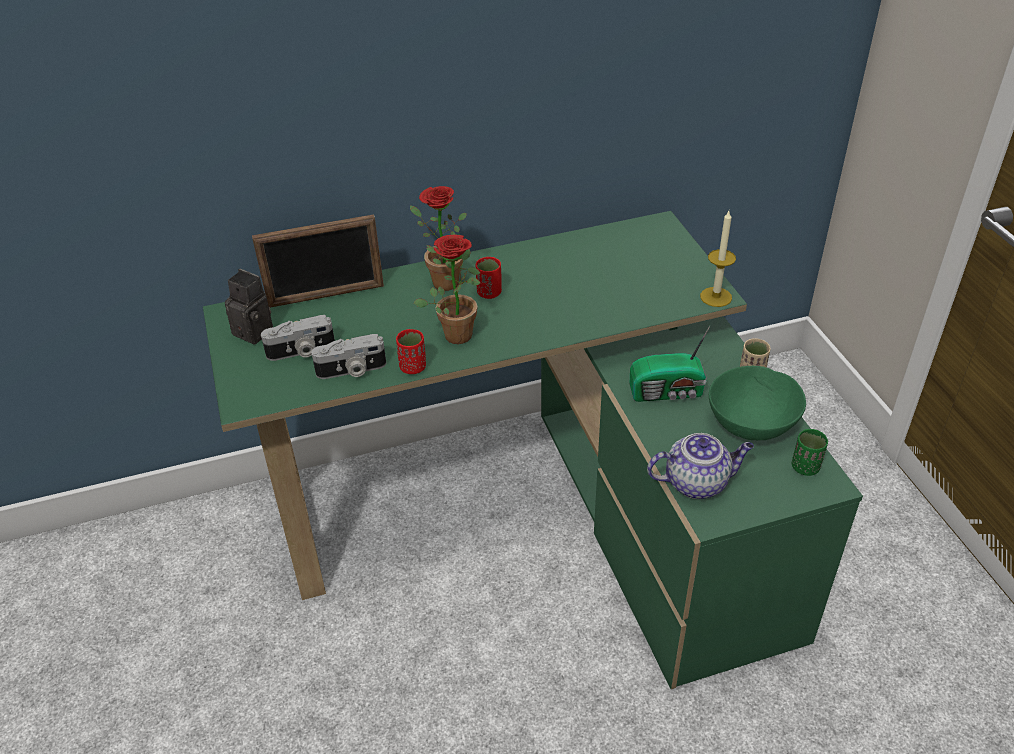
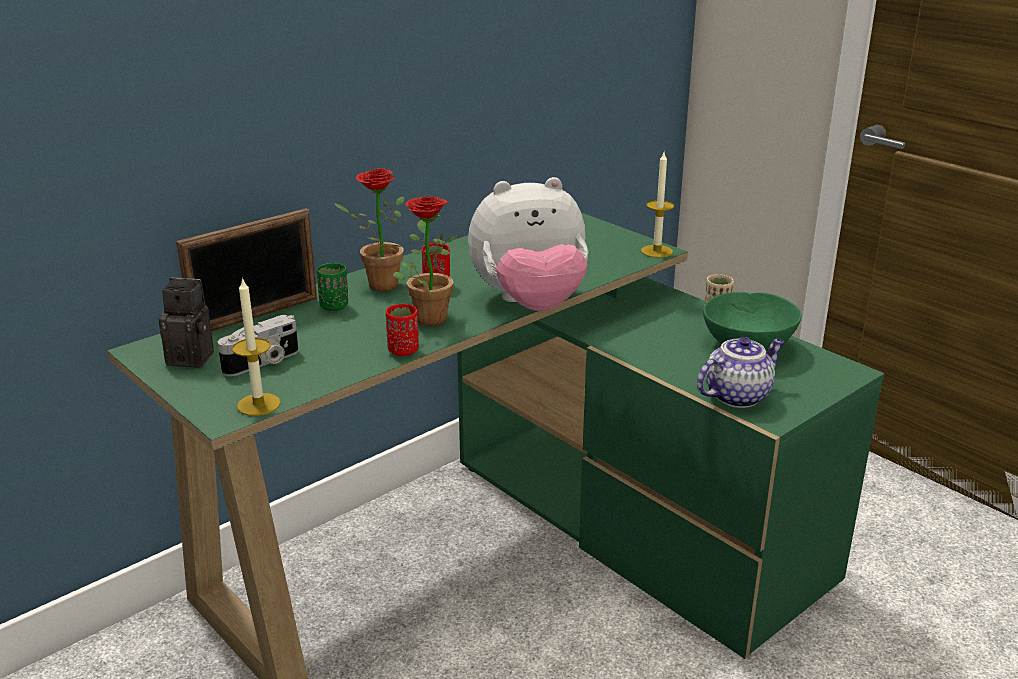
camera: 25 degrees left, 15 degrees down
camera [311,334,386,379] -> none
radio [630,325,711,402] -> none
green cup [792,429,828,476] -> green cup moved to [317,263,348,311]
none -> candle [232,277,281,416]
none -> plush toy [468,177,588,311]

